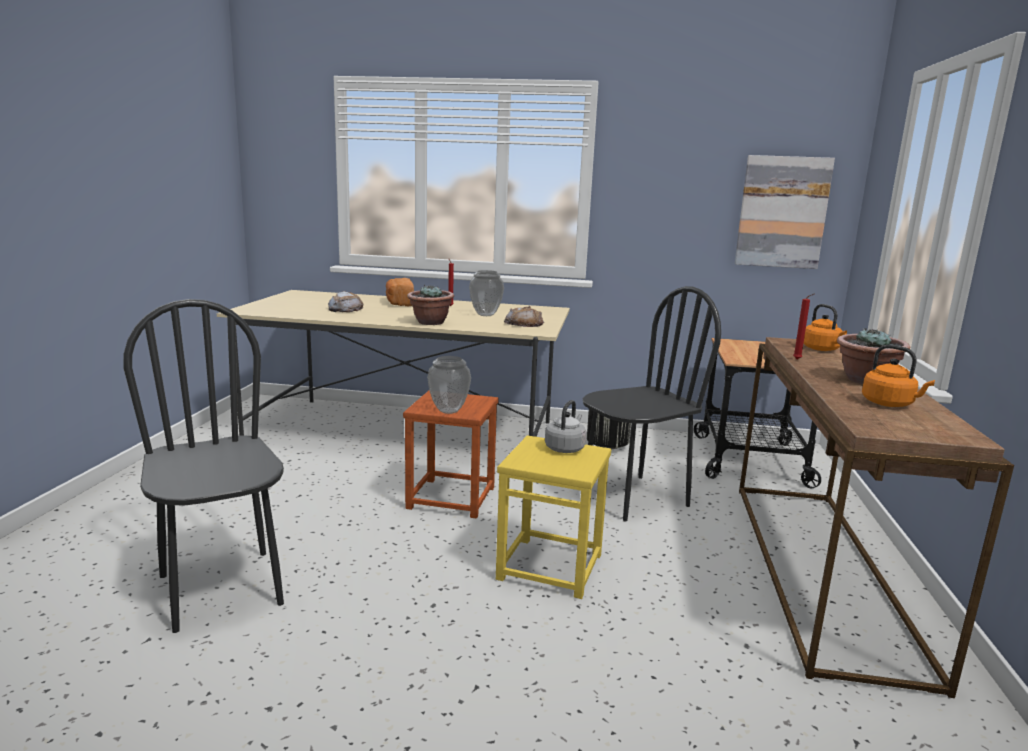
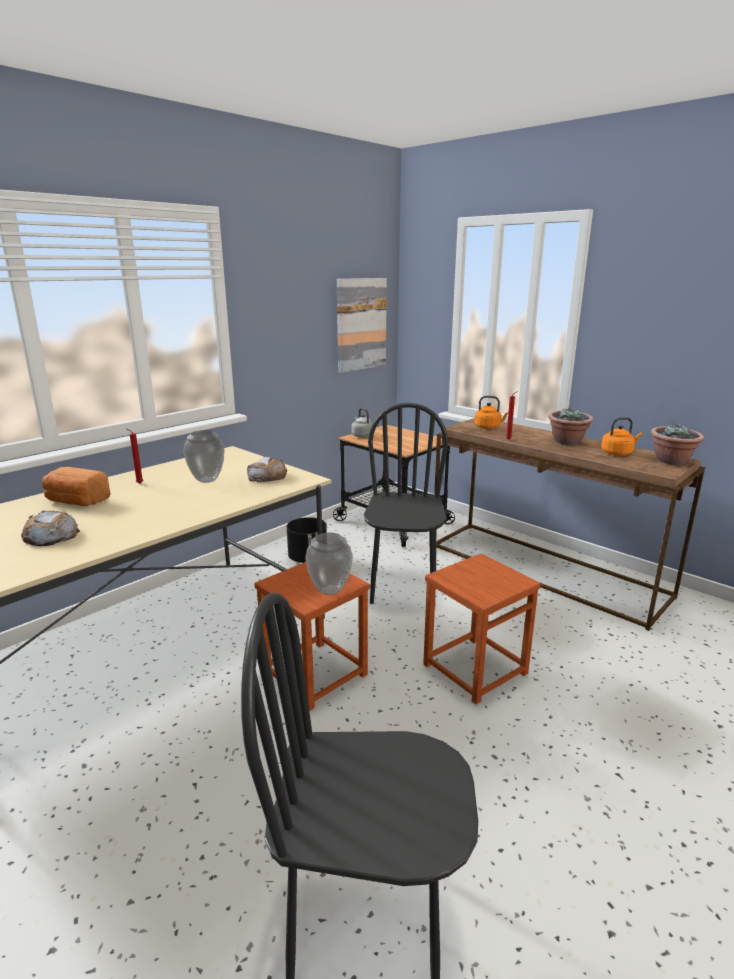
camera: 55 degrees left, 5 degrees up
potted plant [407,285,454,325] -> potted plant moved to [651,424,704,465]
yellow stool [496,435,611,599] -> brown stool [423,554,541,705]
grey kettle [545,400,586,453] -> grey kettle moved to [351,408,373,438]

